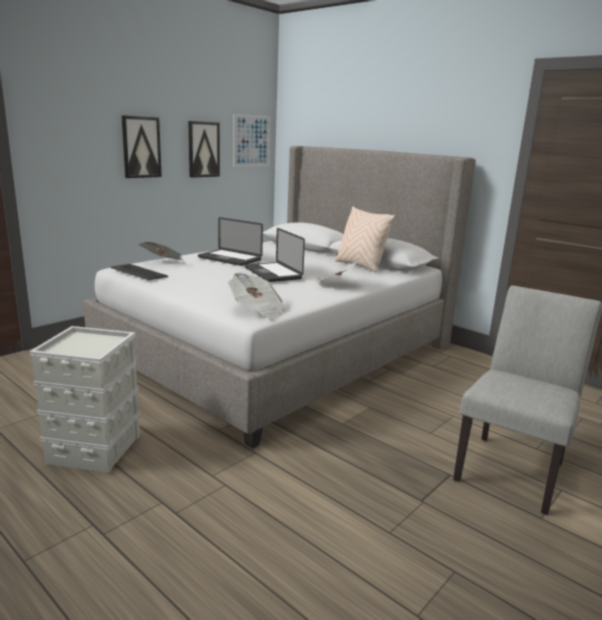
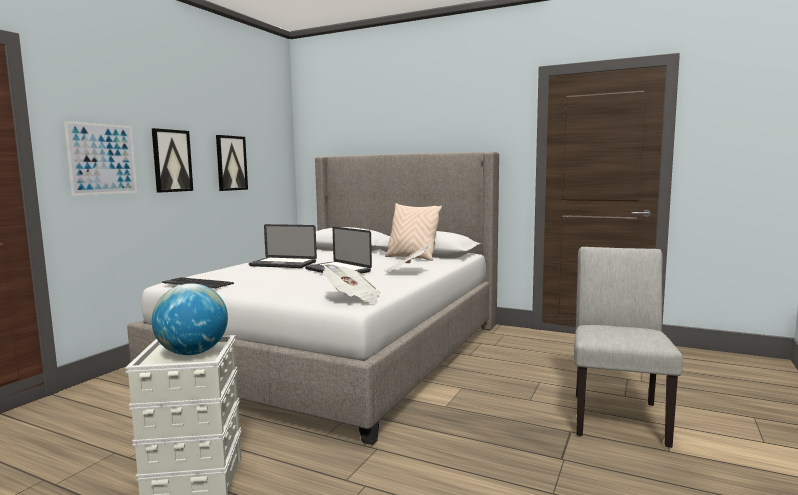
camera: 15 degrees left, 10 degrees down
newspaper [138,242,183,260] -> none
picture [233,114,270,167] -> picture moved to [64,121,137,196]
none -> globe [152,283,228,355]

